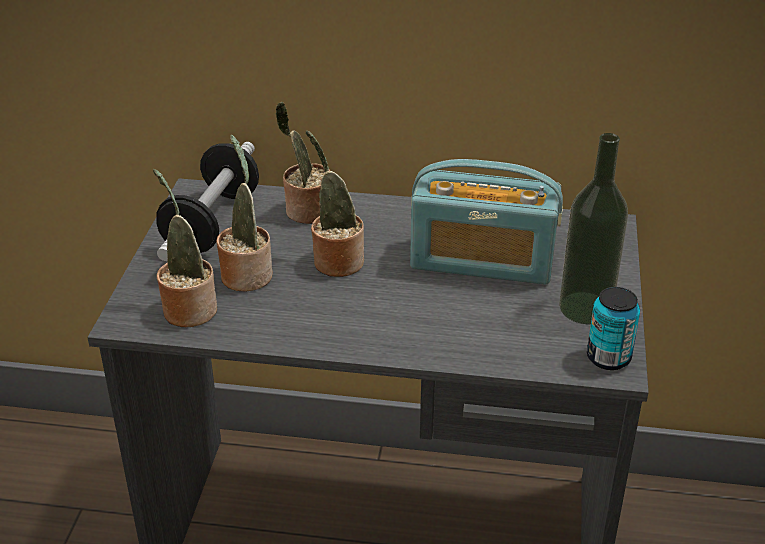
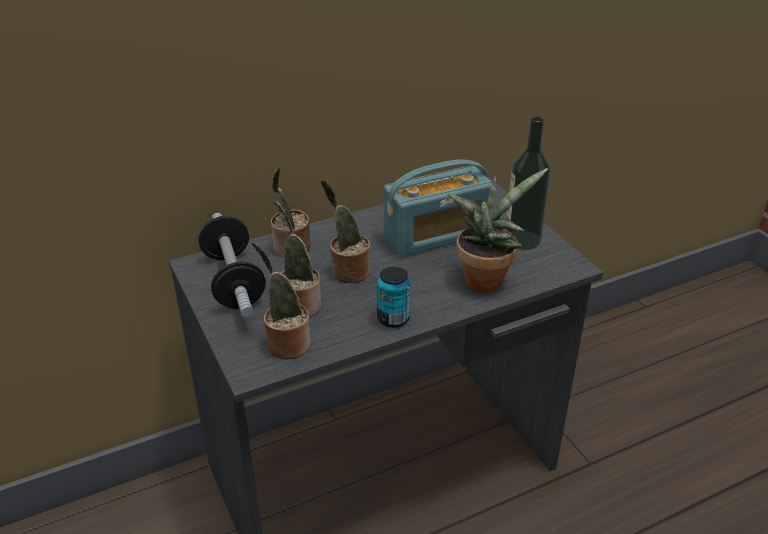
camera: 35 degrees left, 0 degrees up
can [587,287,640,370] -> can moved to [377,266,411,328]
none -> potted plant [447,168,548,293]

